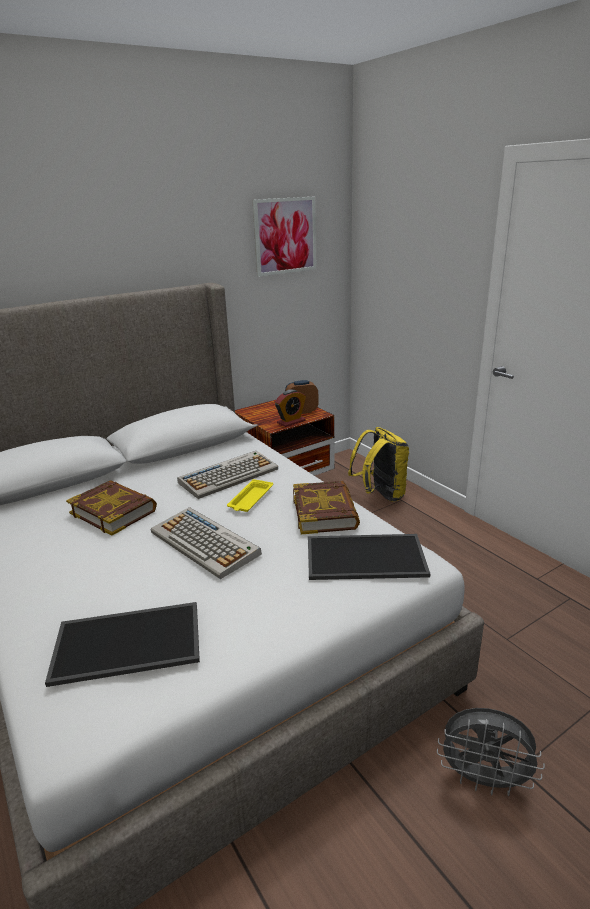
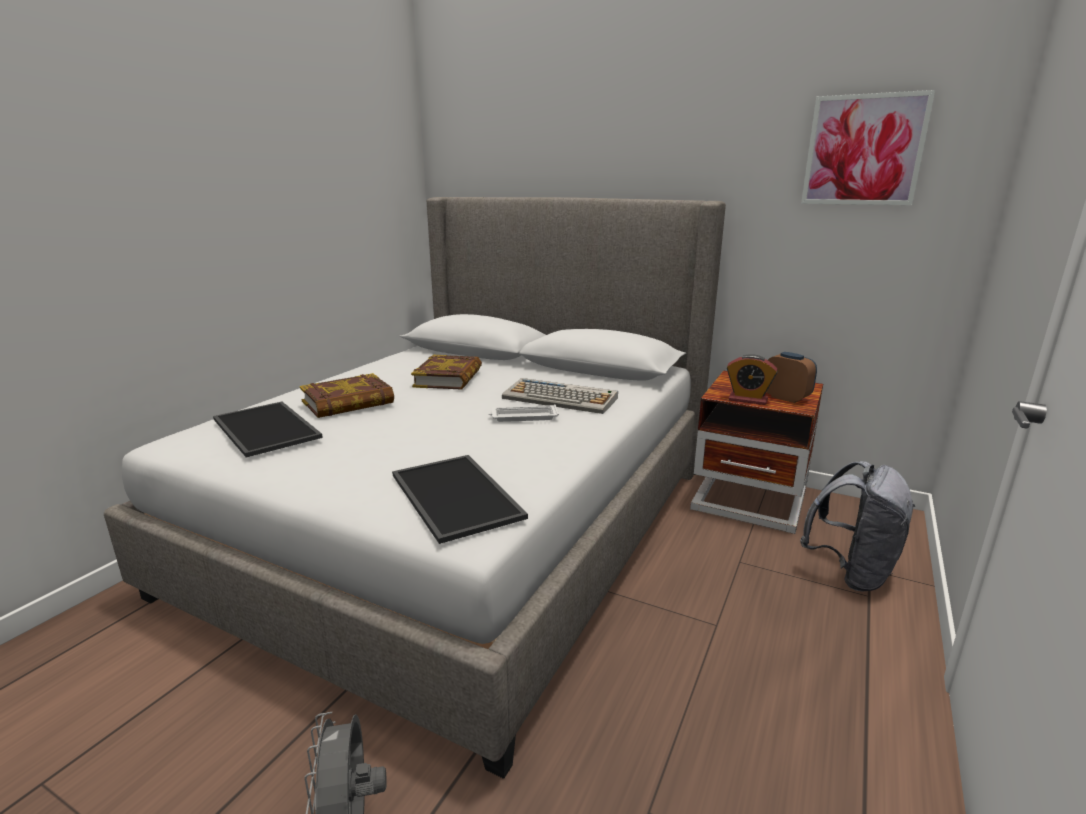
camera: 60 degrees right, 5 degrees down
keyboard [151,507,262,579] -> none
yellow tray [227,479,273,512] -> white tray [489,404,559,422]
book [293,481,360,534] -> book moved to [300,373,394,418]
yellow backpack [348,427,409,502] -> grey backpack [800,461,915,592]

